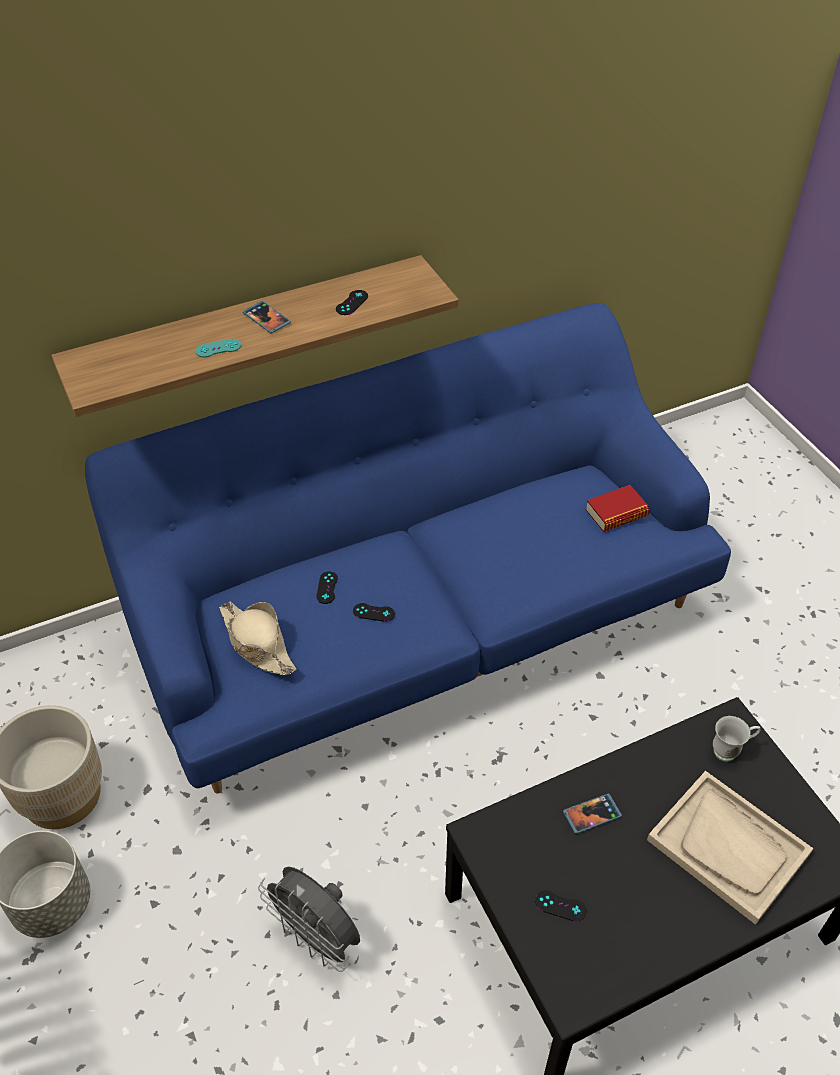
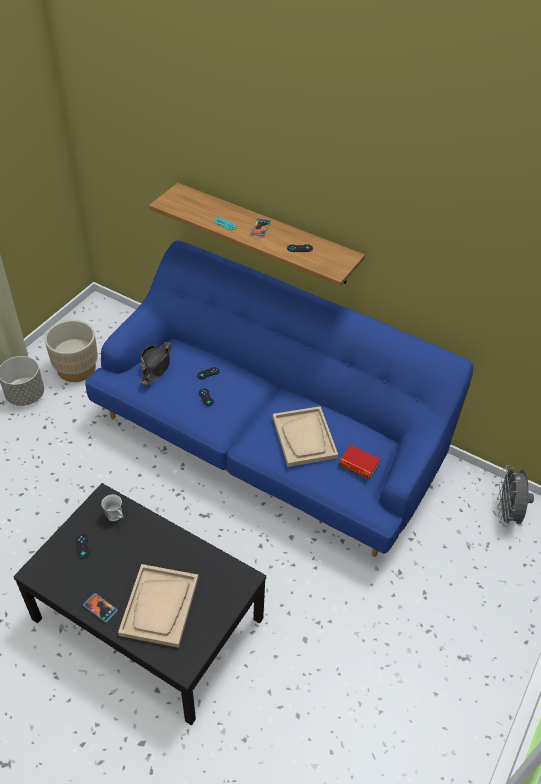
camera: 55 degrees right, 0 degrees up
beige hat [219,601,297,675] -> black hat [140,342,172,385]
grey fan [258,866,360,972] -> grey fan moved to [497,465,534,527]
phone [563,794,622,834] -> phone moved to [83,593,118,623]
white mug [713,716,760,762] -> white mug moved to [101,494,123,522]
none -> beige tray [273,406,338,467]

